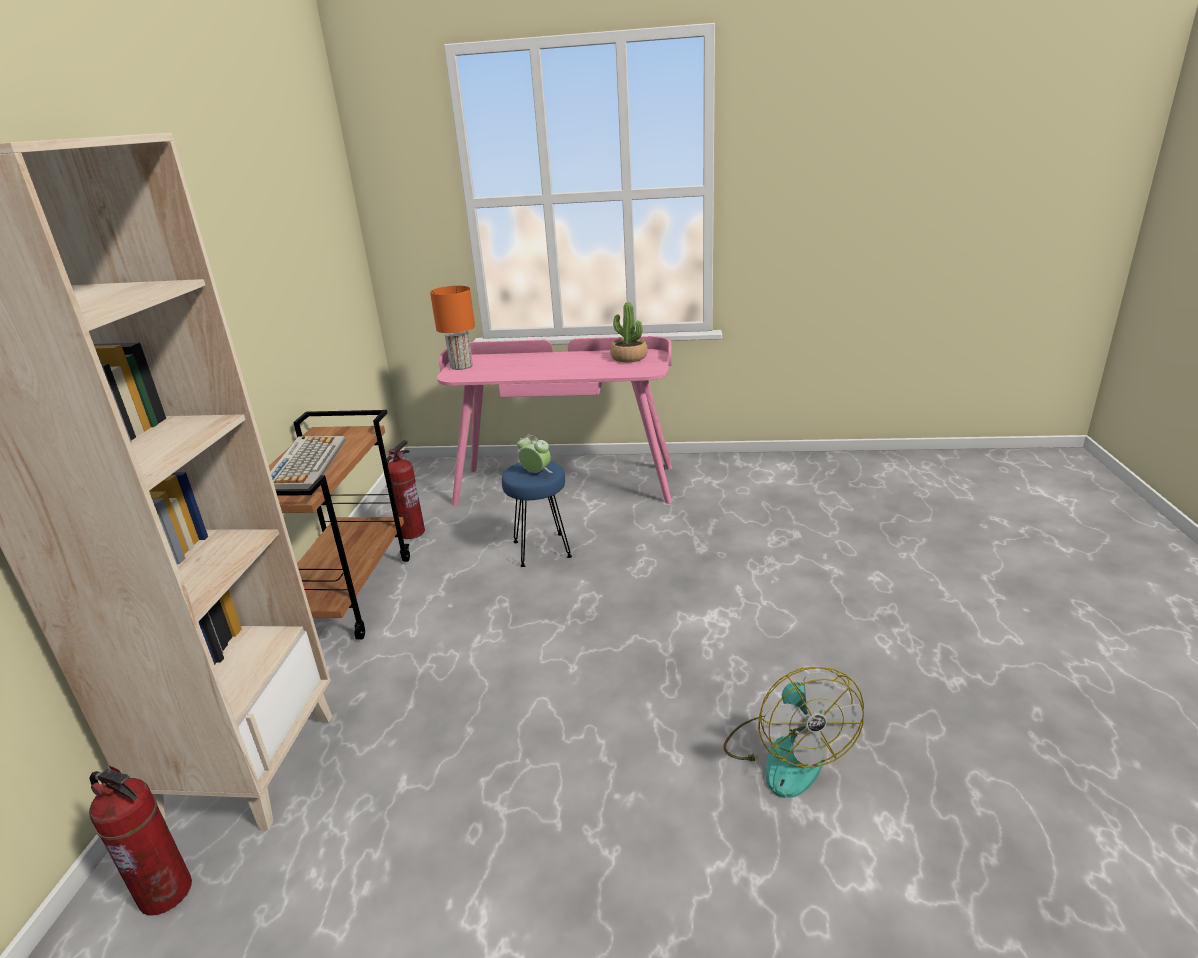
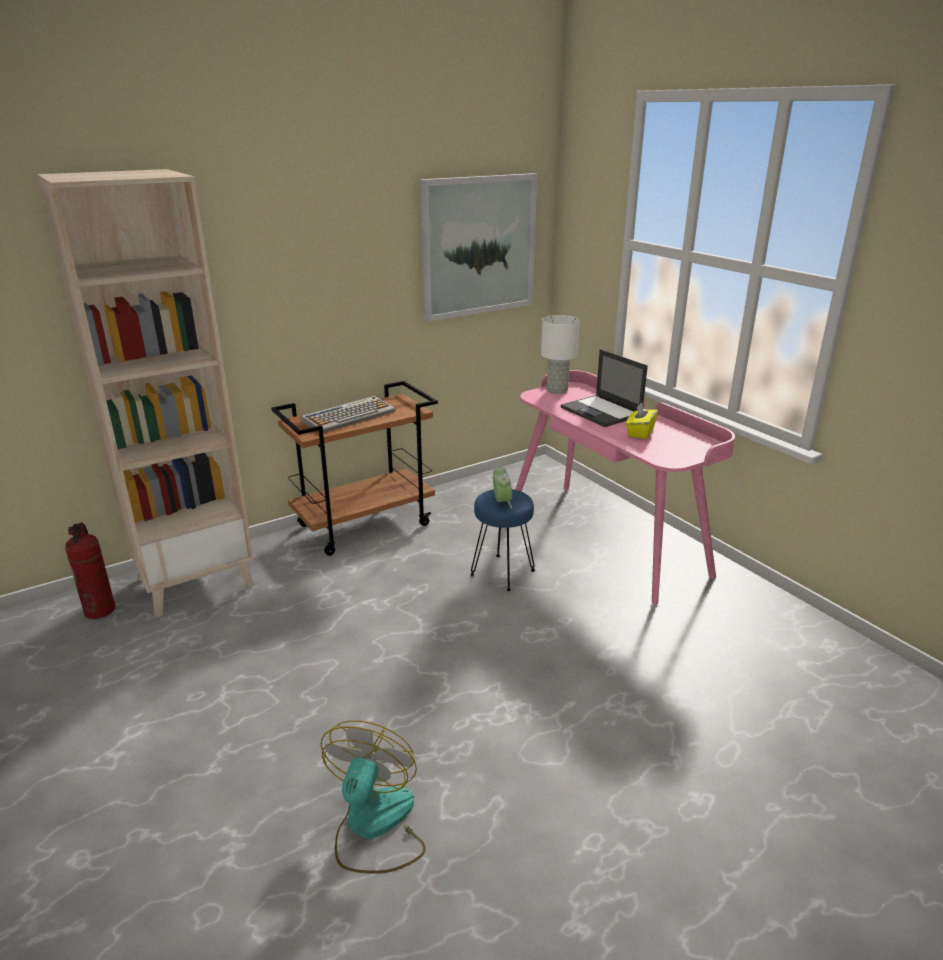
camera: 50 degrees right, 0 degrees up
fire extinguisher [384,440,425,539] -> none
orange table lamp [430,286,475,370] -> white table lamp [541,315,580,394]
potted plant [610,302,648,362] -> none
fan [723,667,864,798] -> fan turned 150 degrees clockwise [321,720,426,874]
none -> picture [420,173,537,322]
none -> laptop [561,349,648,427]
none -> yellow tissue box [626,402,658,439]

